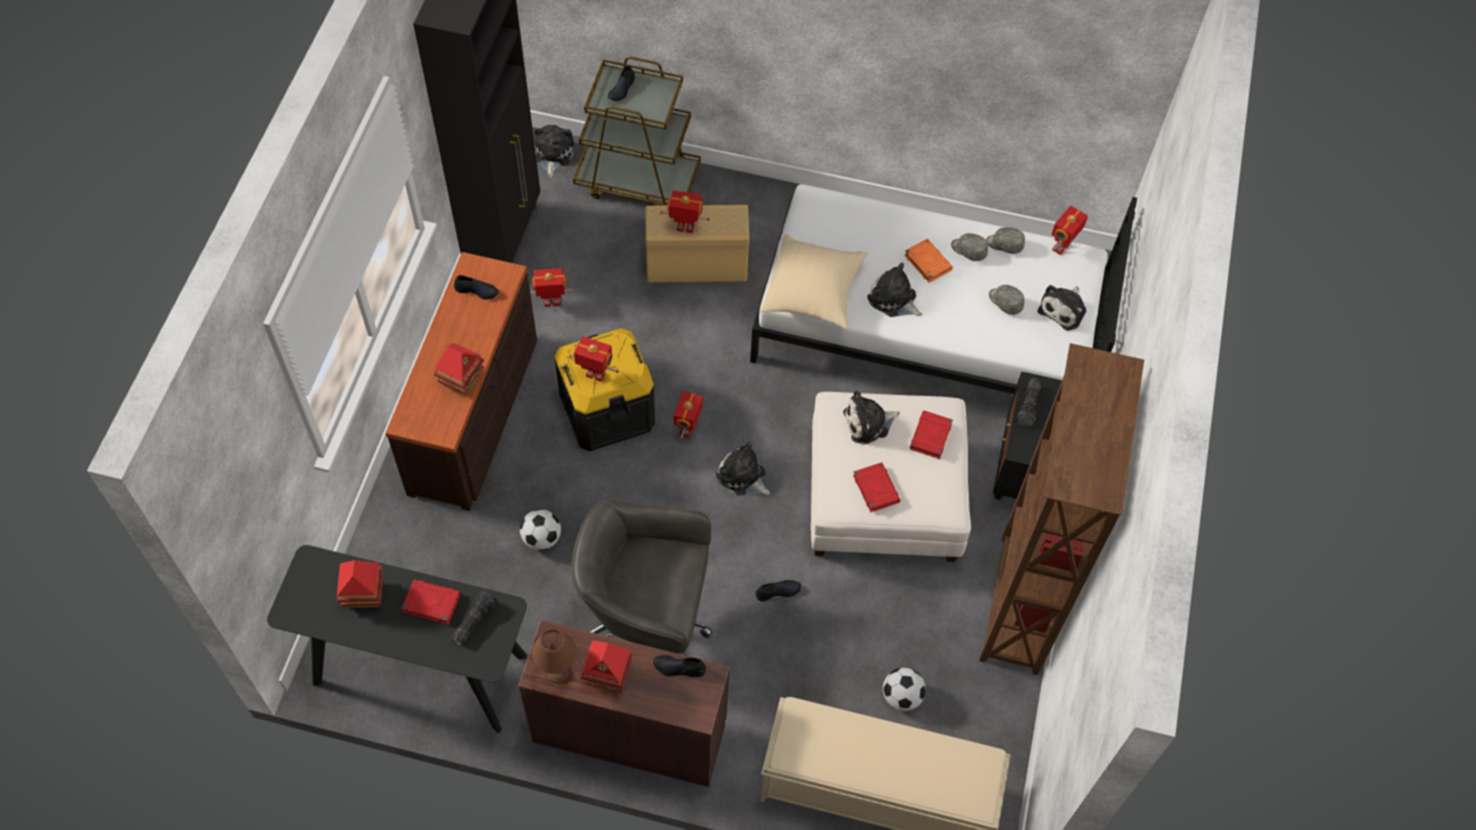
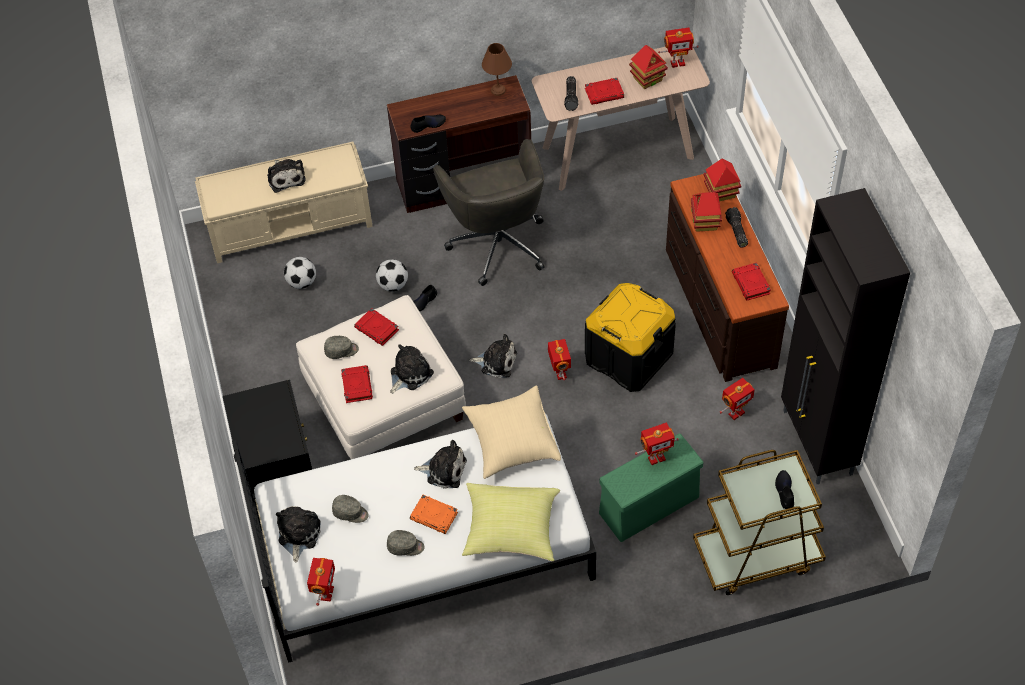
camera: 155 degrees right, 5 degrees down
black console table [267,545,527,733] -> beige console table [532,47,710,191]
black shoe [454,275,499,299] -> red book [732,262,771,300]
football [520,509,561,550] -> football moved to [376,259,408,291]
plush toy [533,125,574,177] -> plush toy moved to [267,159,306,193]
toy robot [569,336,619,382] -> toy robot moved to [658,28,699,68]
grey office chair [572,499,713,653] -> grey office chair turned 90 degrees clockwise [433,139,545,286]
toy house [581,640,633,693] -> toy house moved to [704,158,741,202]
beige storage box [646,205,749,282] -> green storage box [599,434,703,542]
brown bookcase [979,343,1144,675] -> none
grey cap [986,227,1025,254] -> grey cap moved to [324,336,359,359]
flashlight [1017,378,1041,427] -> flashlight moved to [725,207,748,248]
none -> yellow pillow [462,483,560,561]

